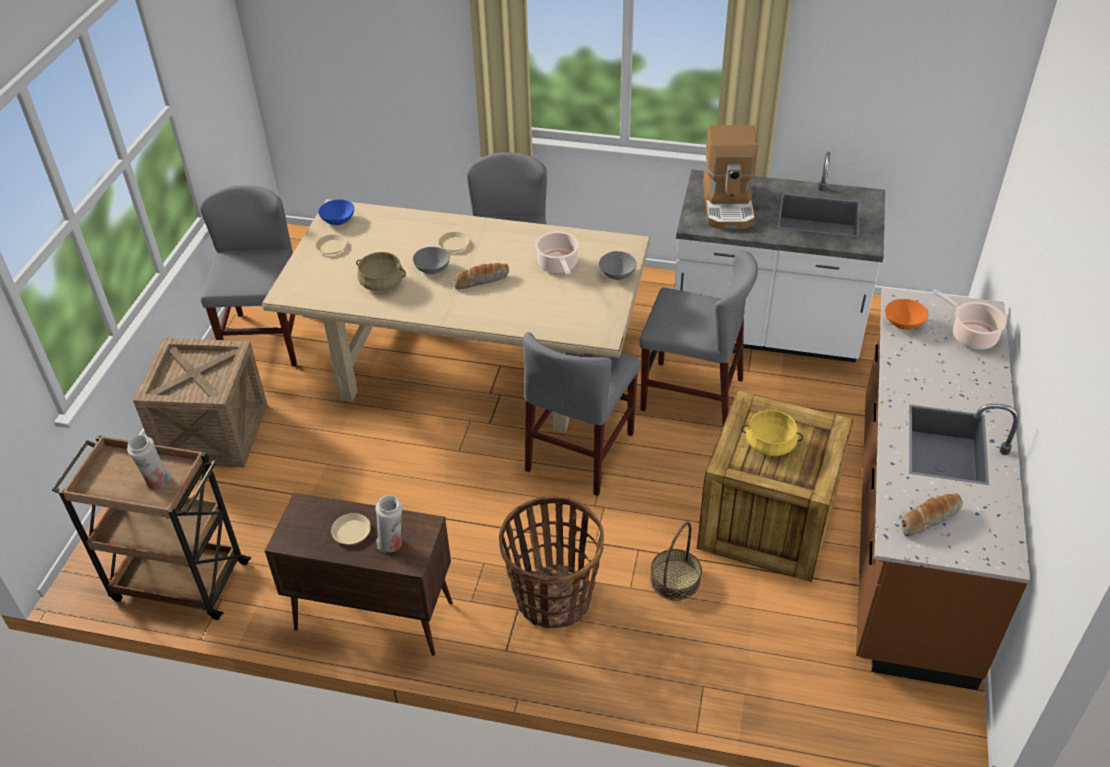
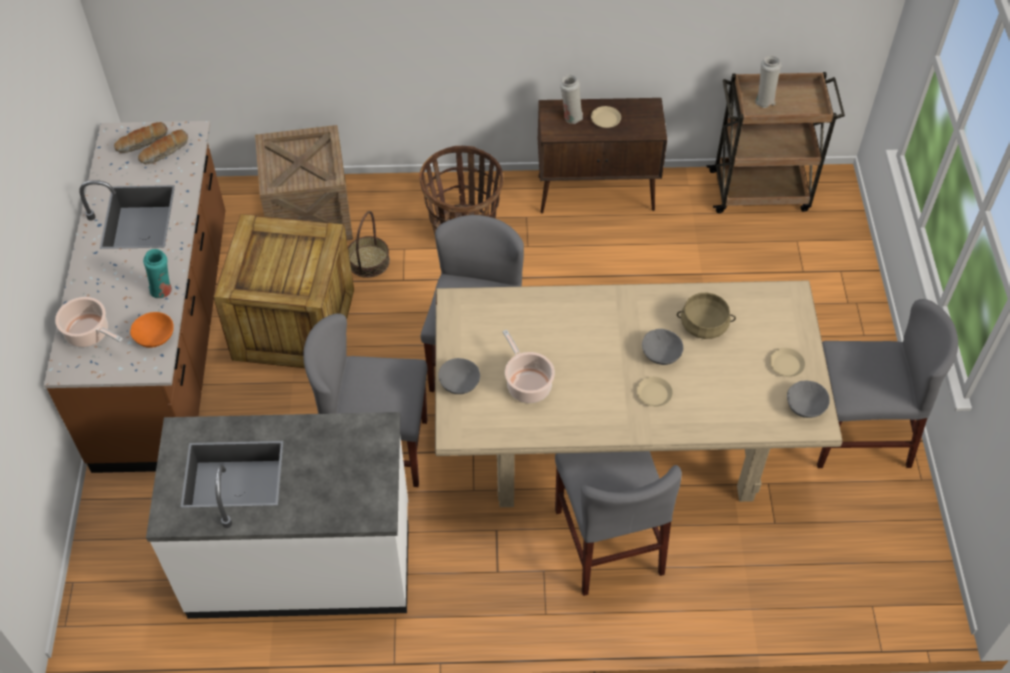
camera: 165 degrees right, 10 degrees up
crate [133,338,267,467] -> crate moved to [255,125,353,241]
grey chair [200,185,297,366] -> grey chair turned 75 degrees counterclockwise [817,299,958,468]
blue bowl [318,199,354,225] -> grey bowl [787,381,830,418]
bread [454,263,509,289] -> bread moved to [114,122,168,153]
coffee machine [703,125,758,229] -> none
yellow cooking pot [741,410,803,456] -> none
none -> turquoise vase [143,249,172,298]

